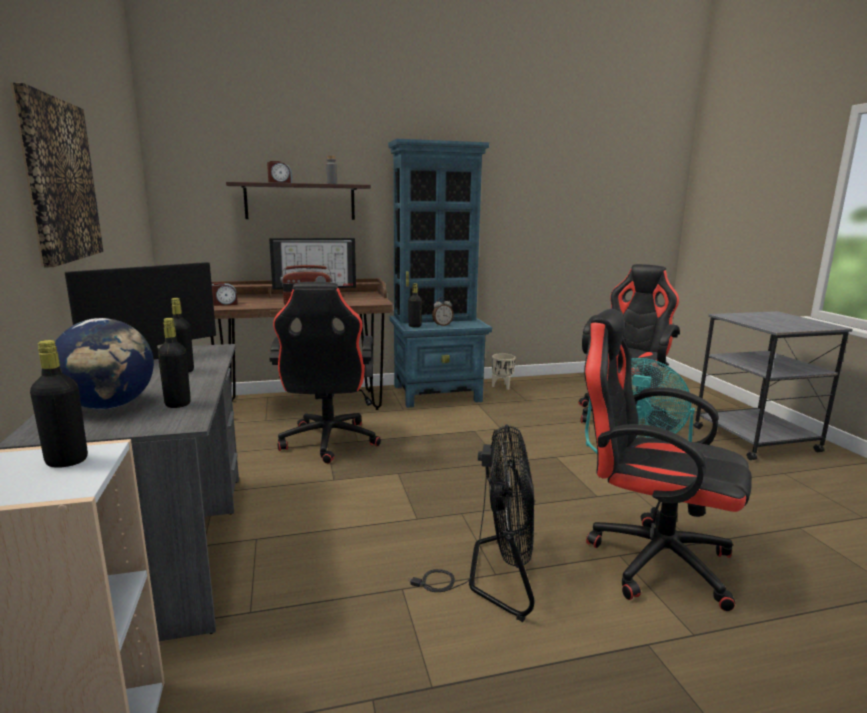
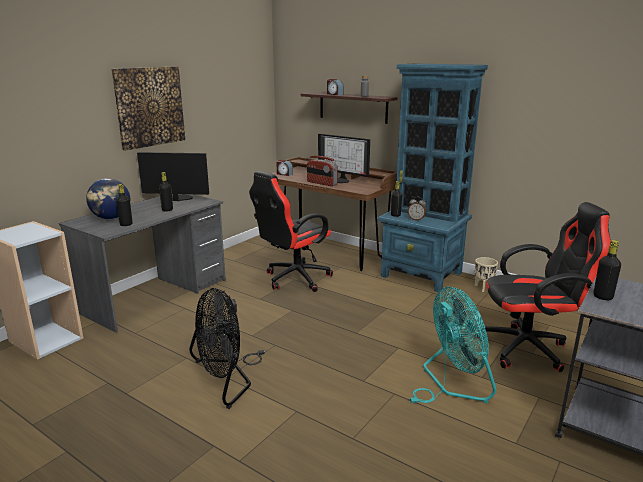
camera: 50 degrees right, 5 degrees up
black bottle [30,340,88,468] -> black bottle moved to [594,240,621,300]
black fan [409,424,535,622] -> black fan turned 90 degrees clockwise [189,288,266,409]
black office chair [584,309,752,611] -> none

